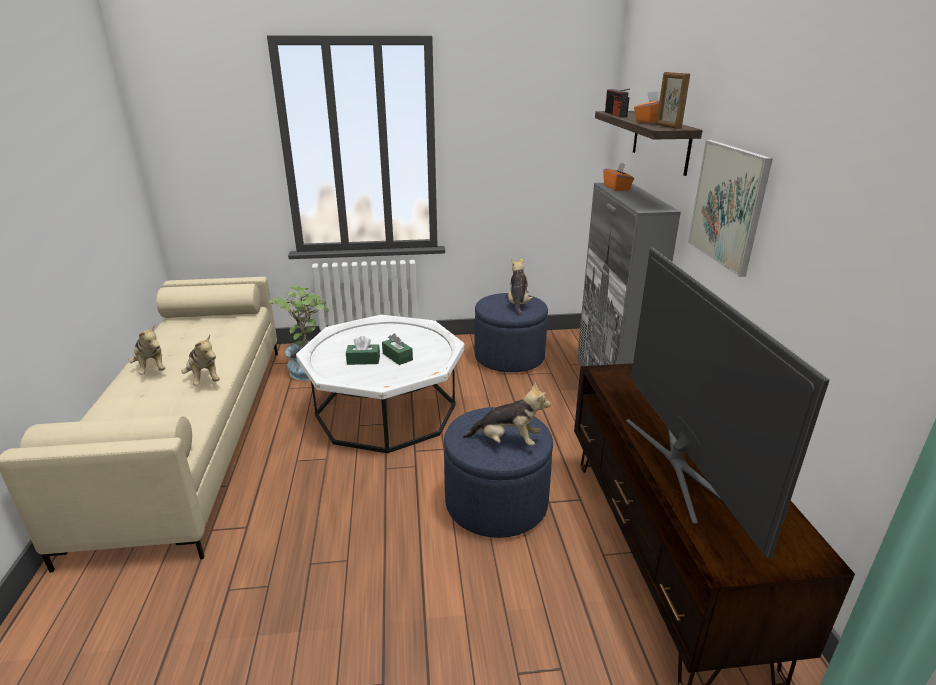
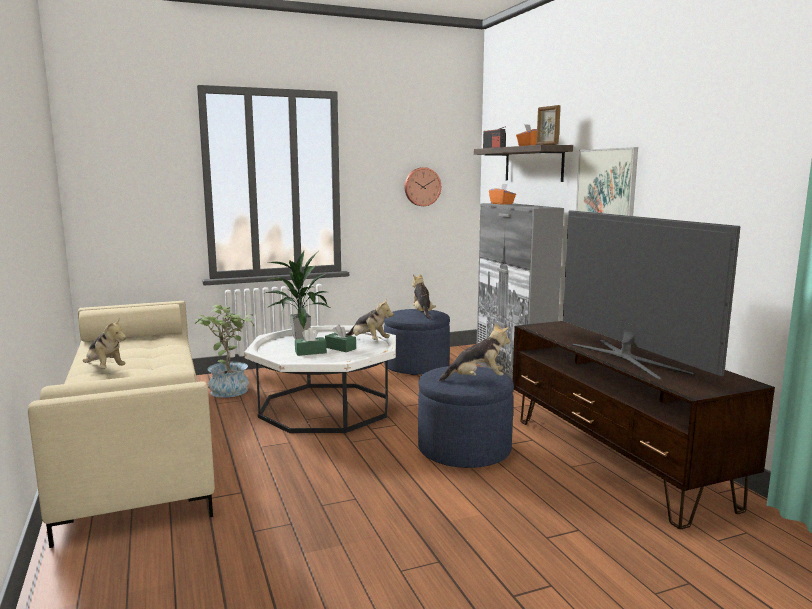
camera: 15 degrees left, 15 degrees down
plush toy [181,334,220,386] -> plush toy moved to [346,300,394,340]
none -> potted plant [262,251,332,339]
none -> wall clock [405,167,441,206]

